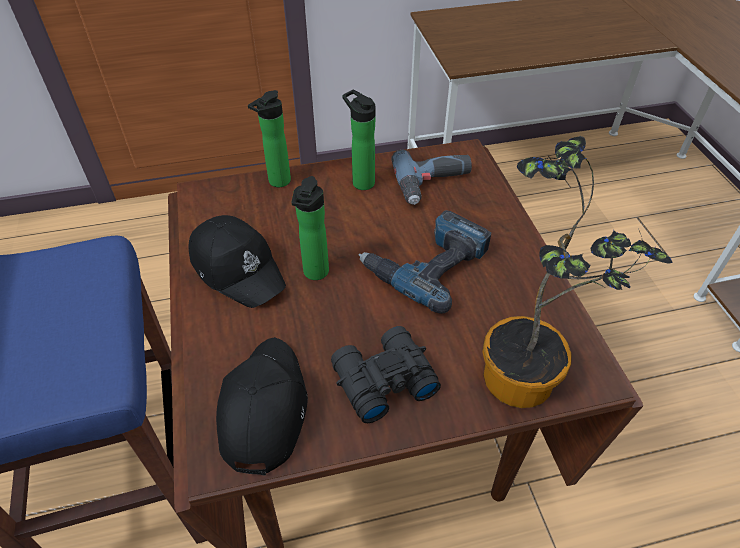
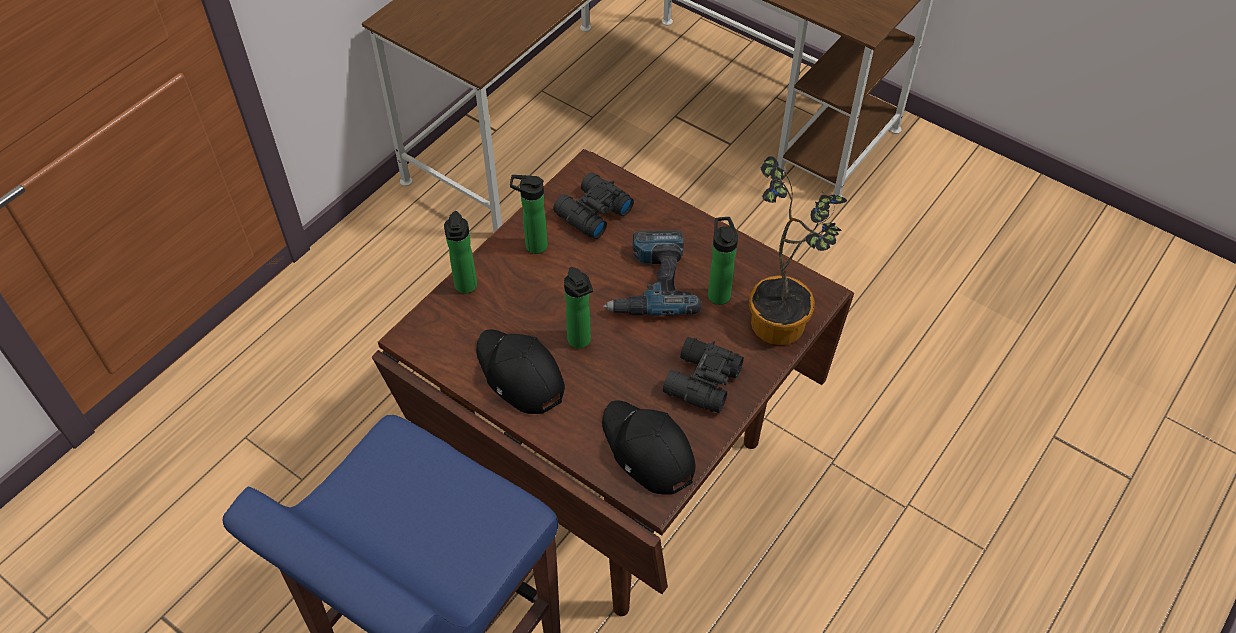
camera: 40 degrees left, 5 degrees up
black cap [188,215,286,308] -> black cap turned 135 degrees counterclockwise [476,329,565,414]
power drill [391,150,472,205] -> black binoculars [553,173,634,239]
none -> bottle [708,217,738,305]

